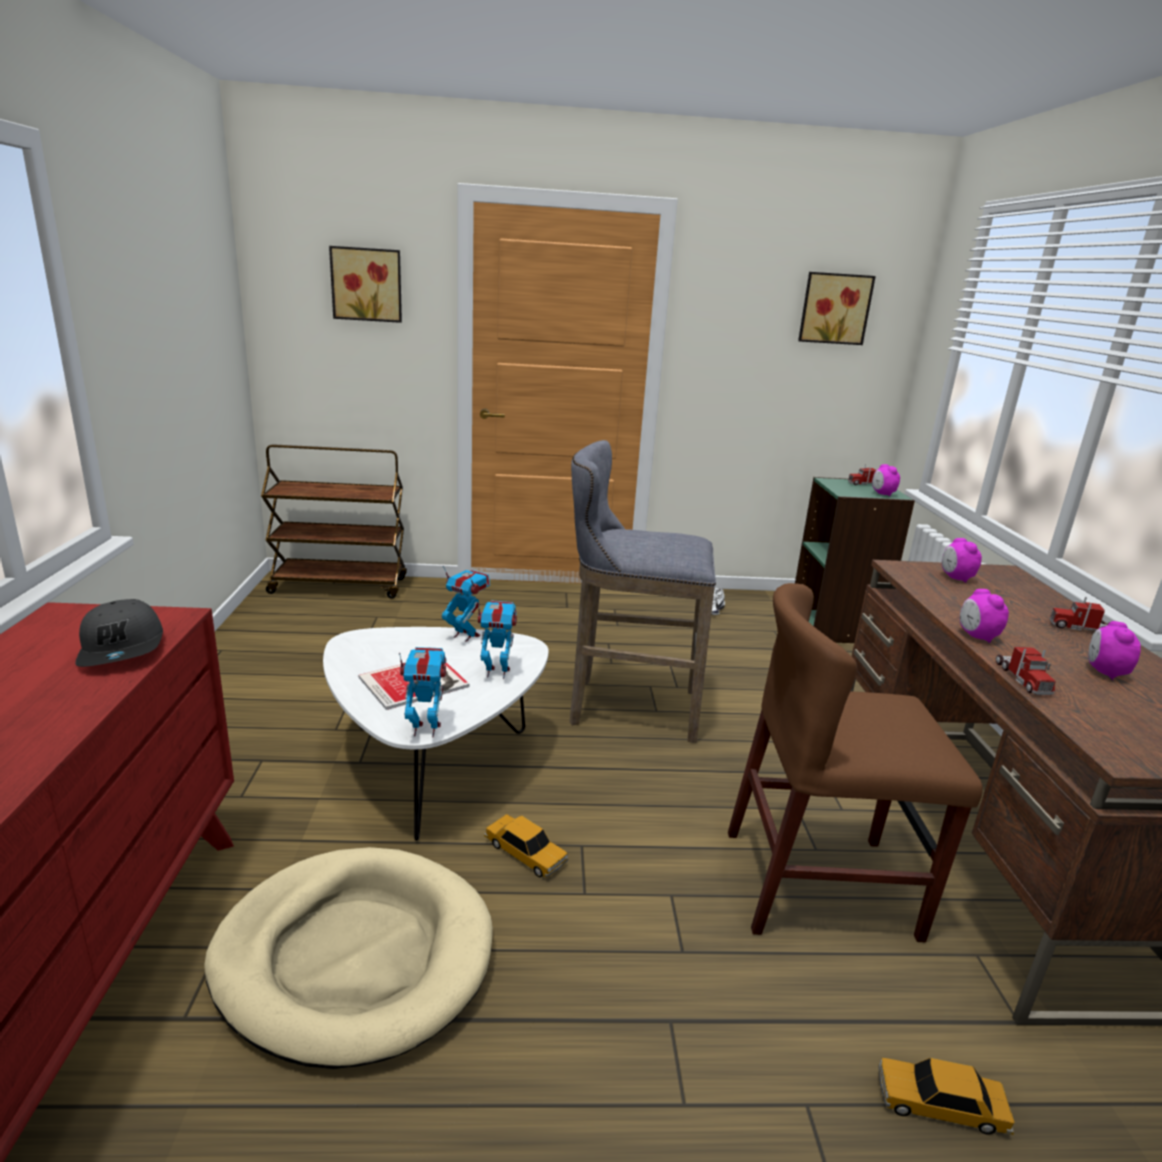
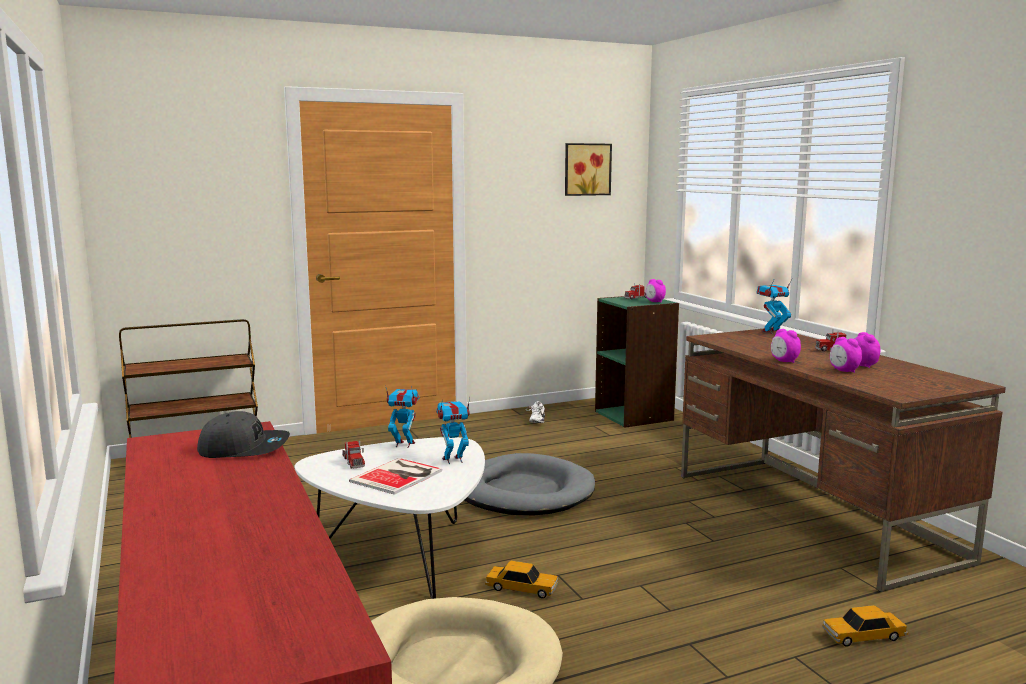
camera: 20 degrees left, 10 degrees down
grey cap [75,599,163,667] -> grey cap turned 45 degrees counterclockwise [197,411,290,458]
picture [329,246,402,323] -> none
toy robot [399,647,447,737] -> toy robot moved to [756,279,792,334]
grey stool [569,440,716,743] -> grey dog bed [464,453,595,515]
brown chair [728,583,983,943] -> none
alarm clock [942,538,982,583] -> alarm clock moved to [830,337,862,373]
toy truck [996,647,1056,695] -> toy truck moved to [342,440,365,469]

